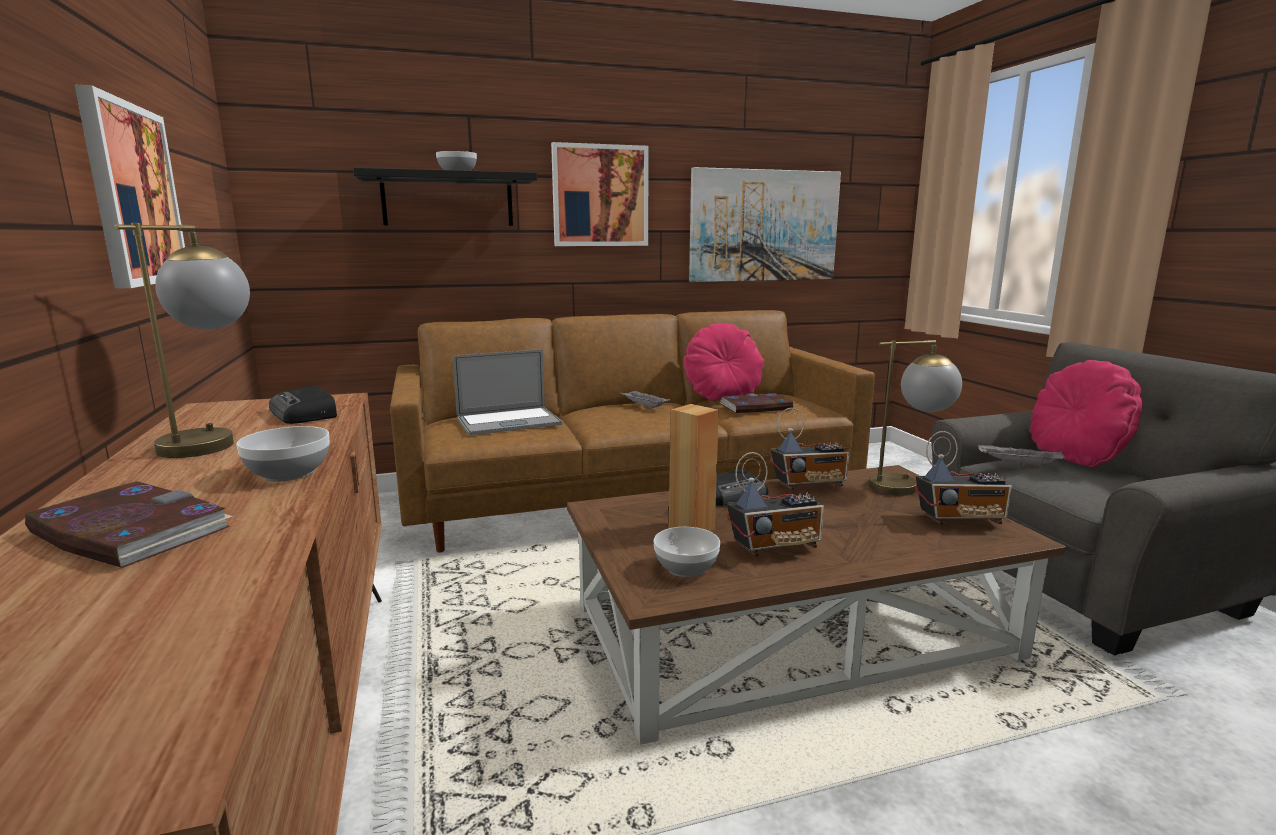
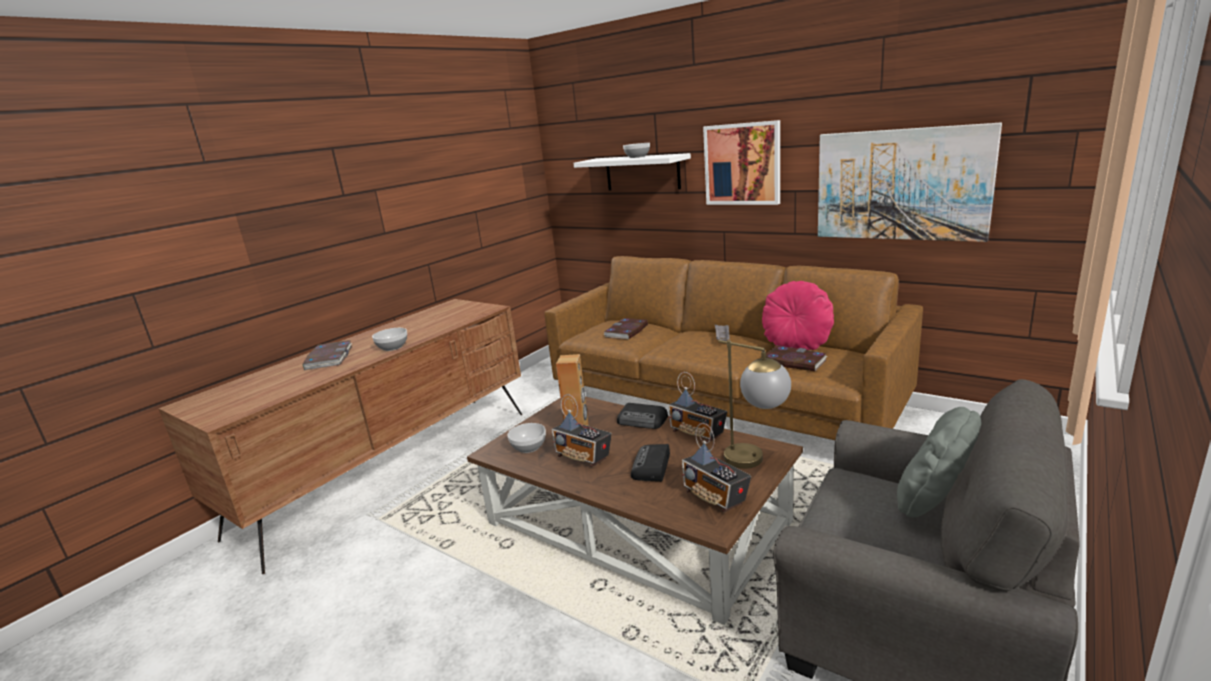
camera: 55 degrees right, 5 degrees up
picture [74,84,185,289] -> none
table lamp [115,223,250,458] -> none
radio [269,386,337,424] -> radio moved to [631,444,670,482]
black shelf [353,167,537,226] -> white shelf [574,153,691,190]
laptop [453,349,562,435] -> book [604,318,648,340]
grey tray [978,444,1065,467] -> none
pink pillow [1029,360,1143,467] -> grey pillow [897,407,982,517]

